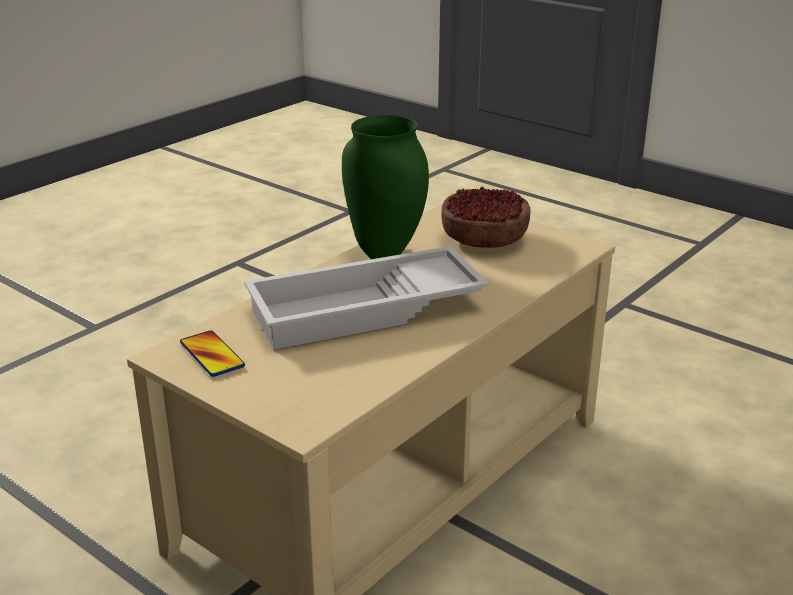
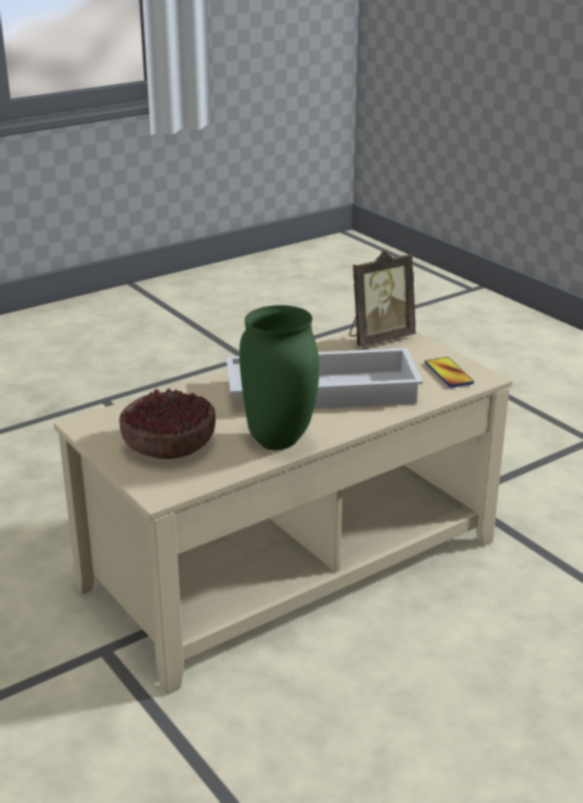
camera: 165 degrees left, 0 degrees up
none -> picture frame [349,250,416,347]

